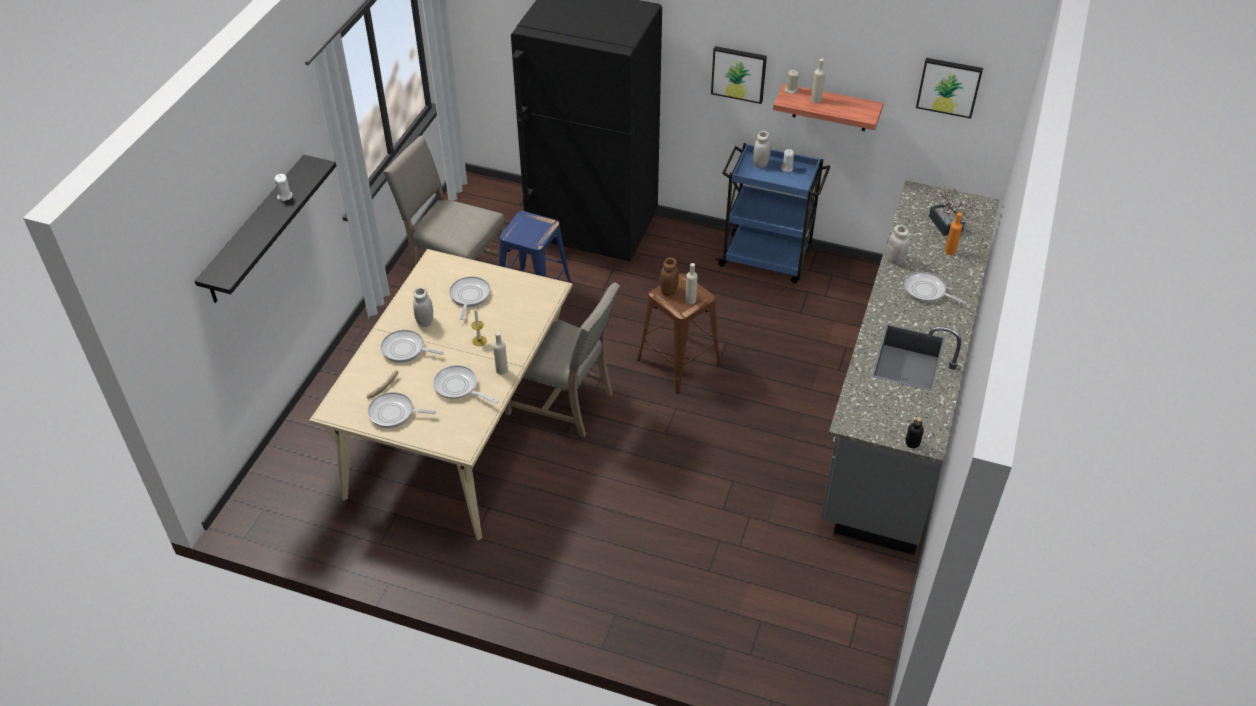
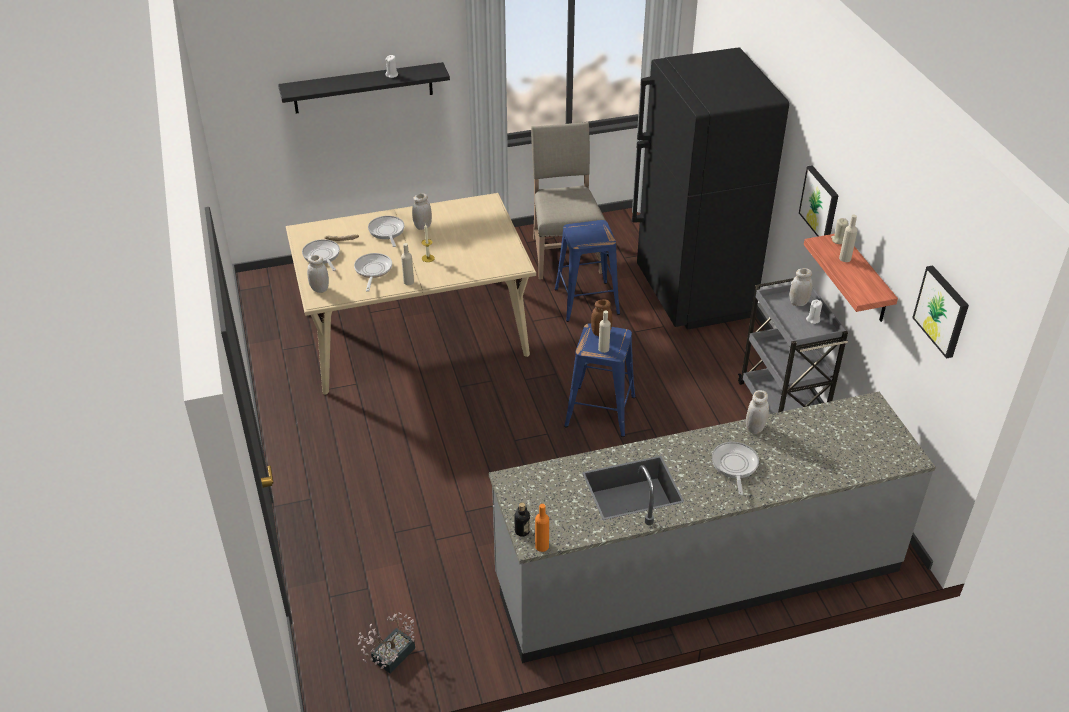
camera: 55 degrees right, 5 degrees down
frying pan [449,277,490,320] -> none
beige chair [505,282,620,437] -> none
brown stool [637,273,721,393] -> blue stool [564,323,636,437]
blue cart [716,143,830,283] -> grey cart [738,278,848,414]
potted plant [926,184,980,236] -> potted plant moved to [357,612,415,674]
orange bottle [945,213,962,255] -> orange bottle moved to [535,504,549,552]
none -> white jar [307,255,329,293]

